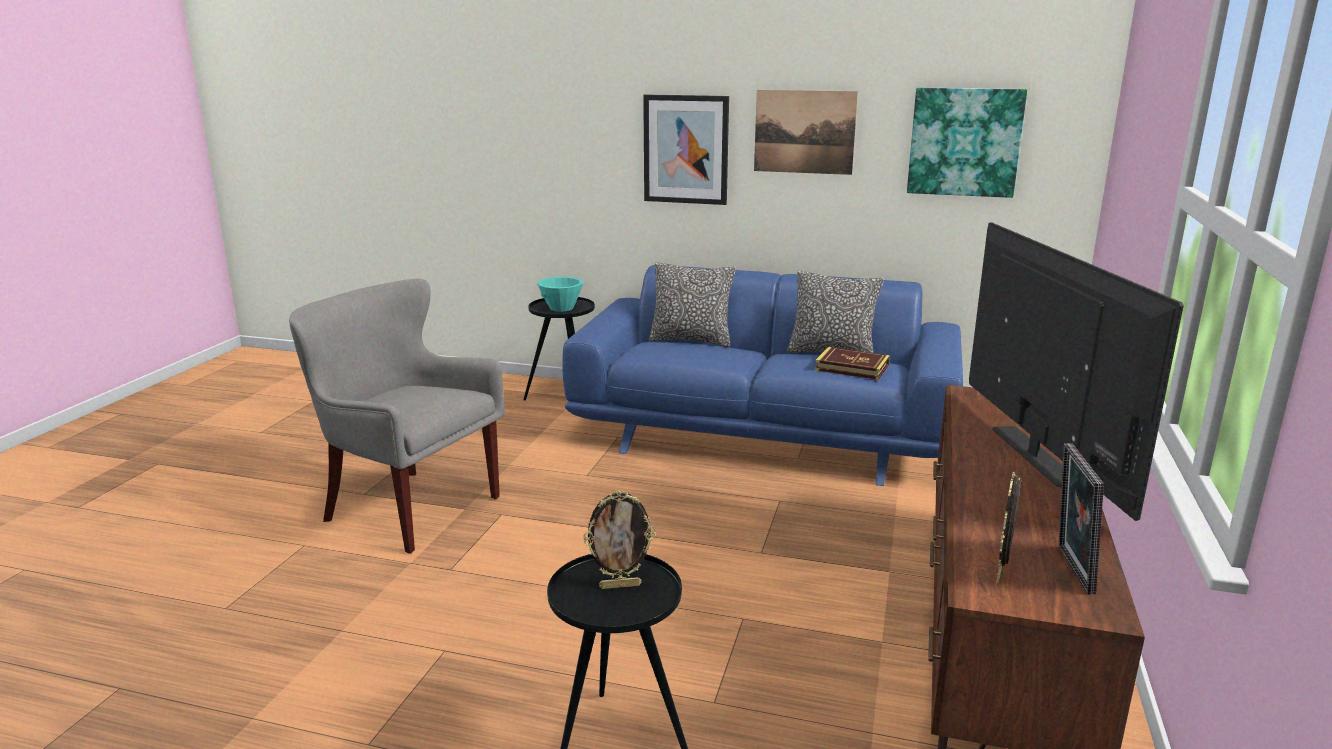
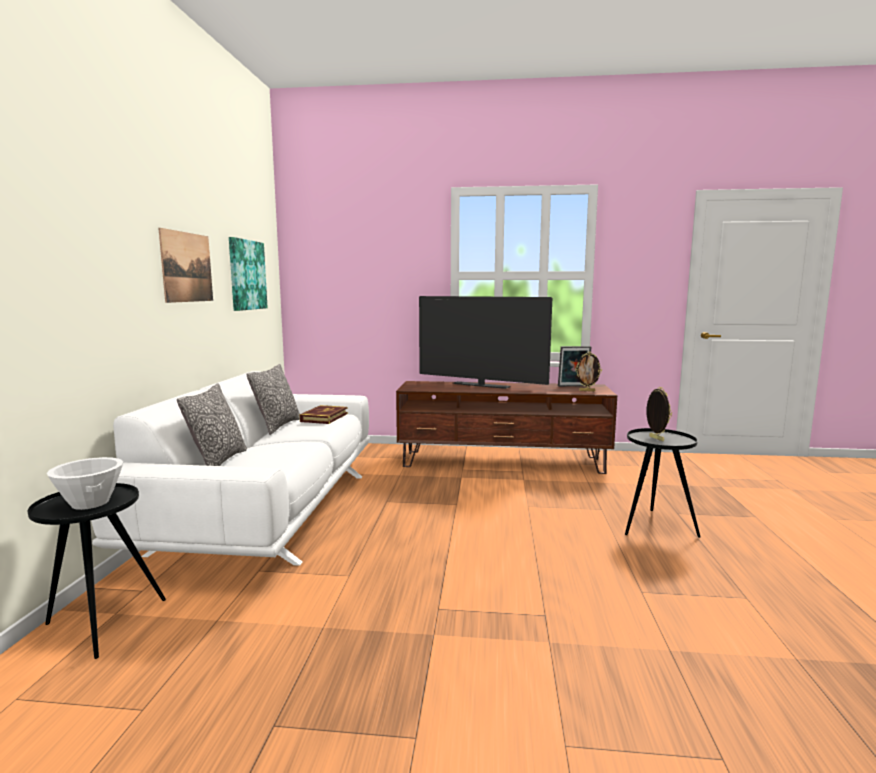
camera: 100 degrees left, 10 degrees down
grey armchair [289,279,505,554] -> none
turquoise bowl [538,277,583,312] -> white bowl [47,457,123,510]
blue sofa [562,265,963,486] -> white sofa [91,371,370,566]
picture [643,94,729,205] -> none
television [969,222,1184,521] -> television turned 135 degrees counterclockwise [419,296,552,389]

